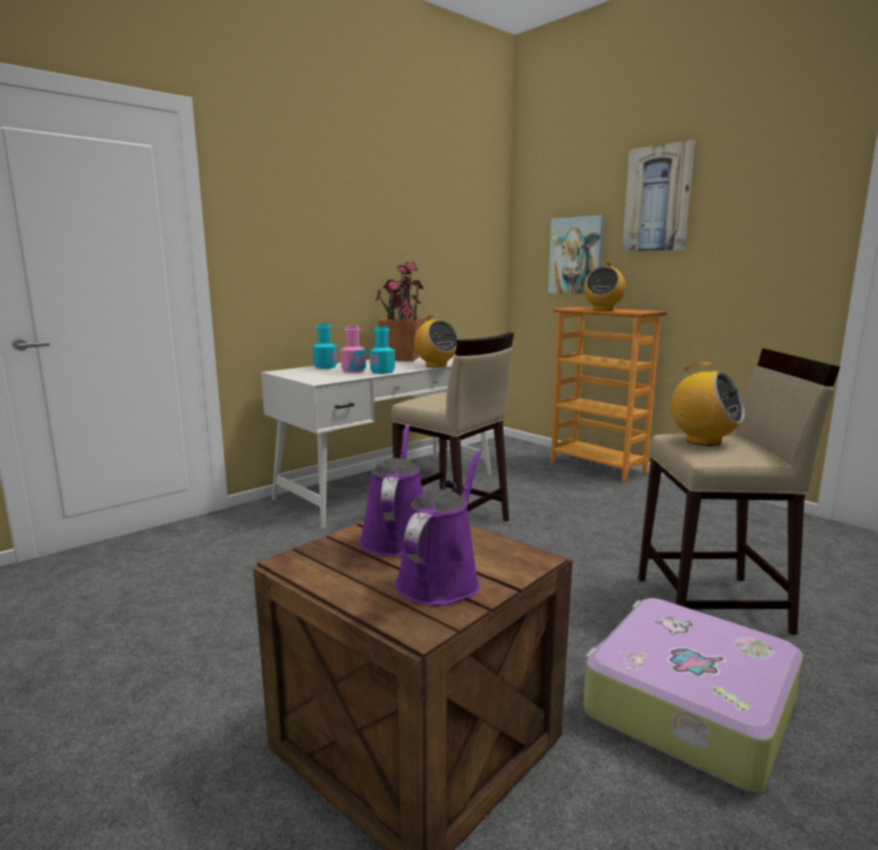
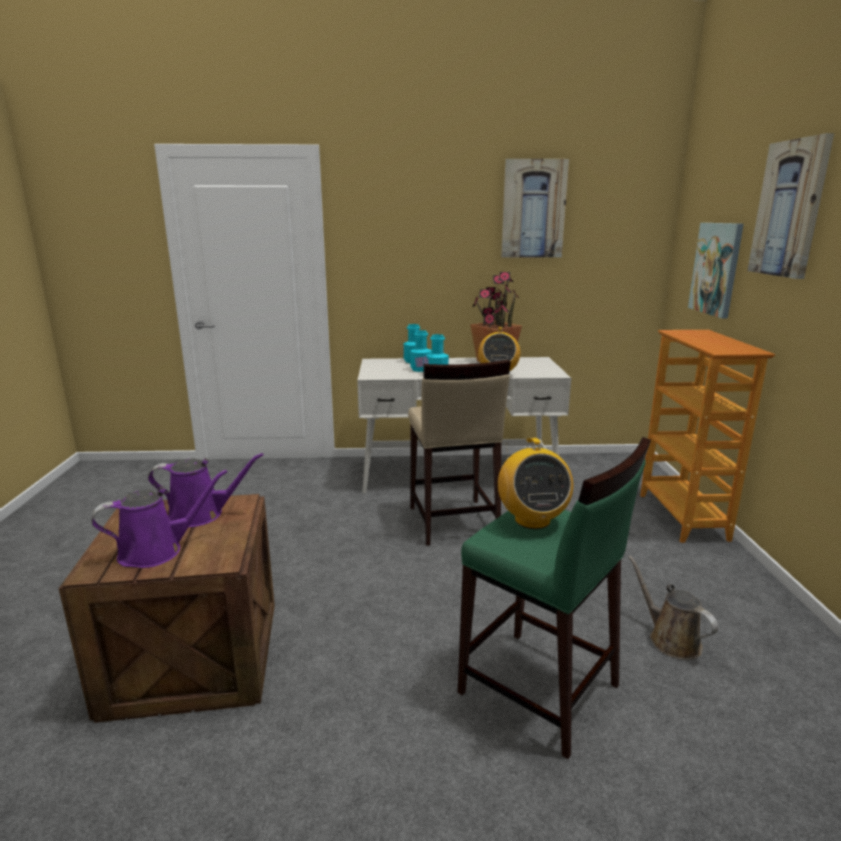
camera: 40 degrees right, 5 degrees up
pink bottle [341,326,366,373] -> turquoise bottle [410,330,432,372]
purple watering can [359,425,423,557] -> purple watering can turned 45 degrees clockwise [148,453,264,527]
radio [583,261,626,311] -> none
suitcase [583,598,803,793] -> none
beige stool [638,348,840,635] -> green stool [457,437,651,759]
none -> picture [501,159,569,258]
none -> brown watering can [628,555,718,660]

